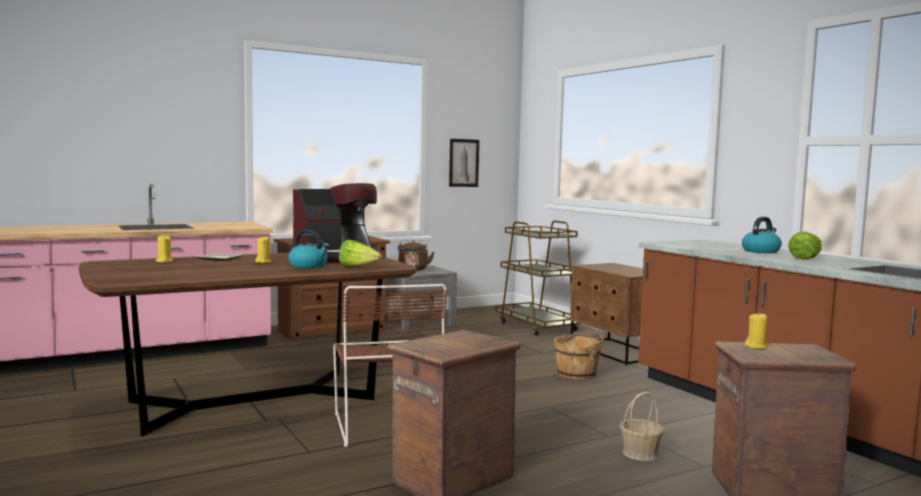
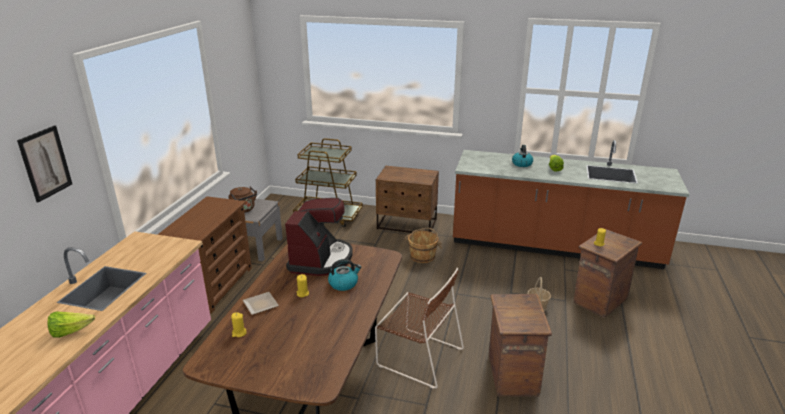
camera: 45 degrees left, 20 degrees up
lettuce [339,240,382,267] -> lettuce moved to [48,312,95,338]
picture [449,139,479,187] -> picture moved to [17,125,72,203]

